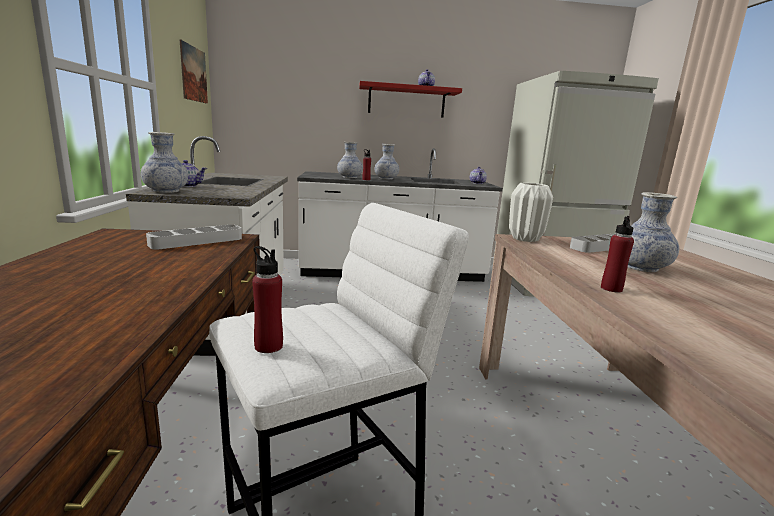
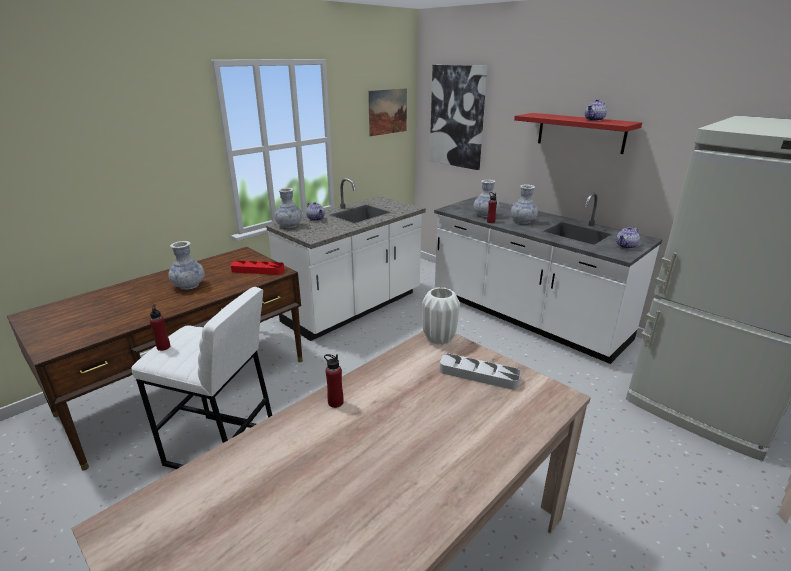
camera: 50 degrees right, 10 degrees up
grey tray [146,225,242,249] -> red tray [231,260,285,275]
vase [628,192,679,272] -> vase moved to [168,241,205,290]
none -> picture [430,65,488,170]

